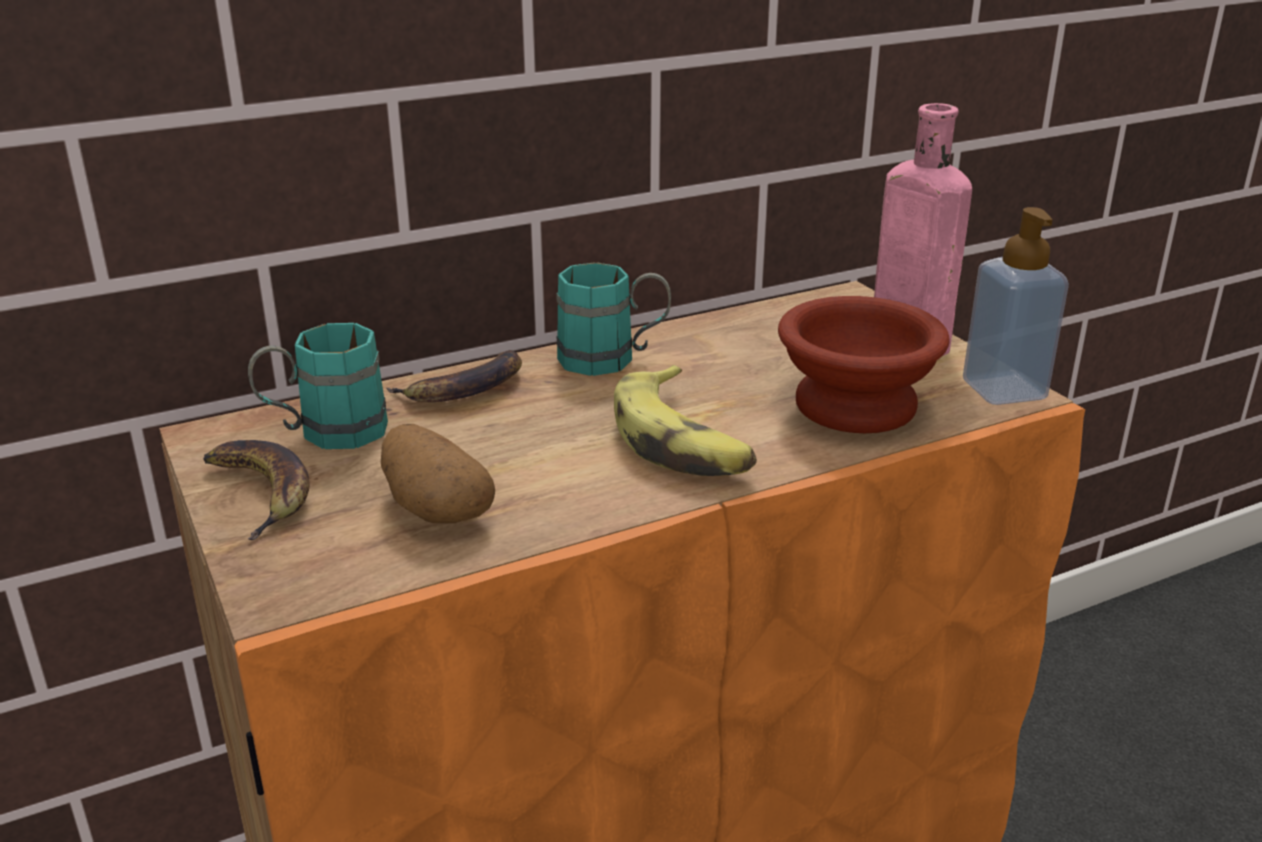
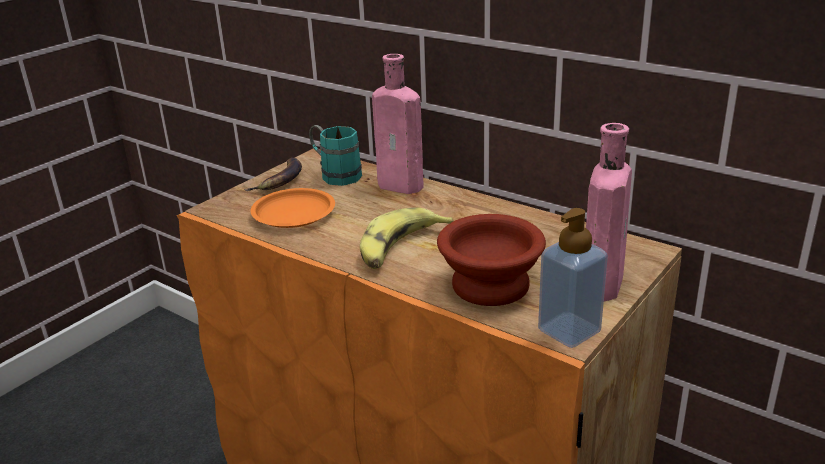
camera: 65 degrees right, 0 degrees up
potato [381,424,495,523] -> orange plate [250,188,335,228]
banana [386,350,522,402] -> pink bottle [372,54,423,194]
turquoise mug [556,262,671,376] -> none

